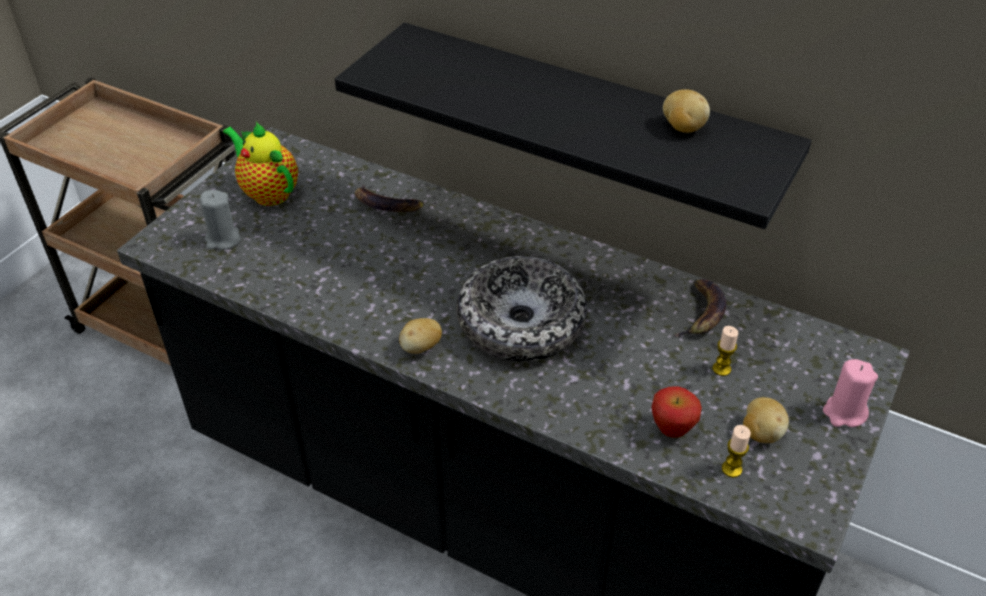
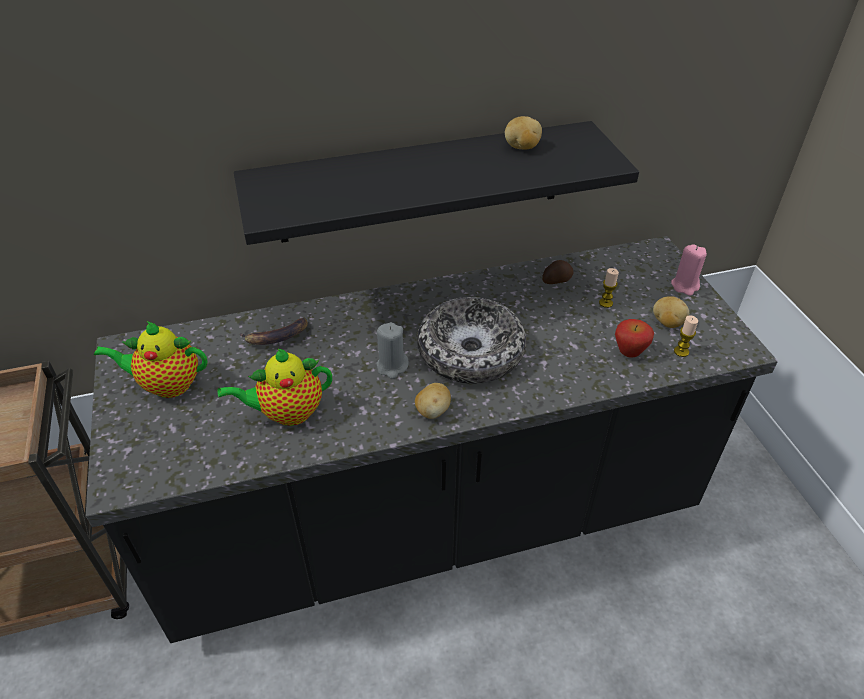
camera: 45 degrees left, 0 degrees up
grey candle [200,190,241,250] -> grey candle moved to [376,322,409,379]
banana [673,279,727,337] -> potato [542,260,574,284]
none -> teapot [217,348,332,426]

